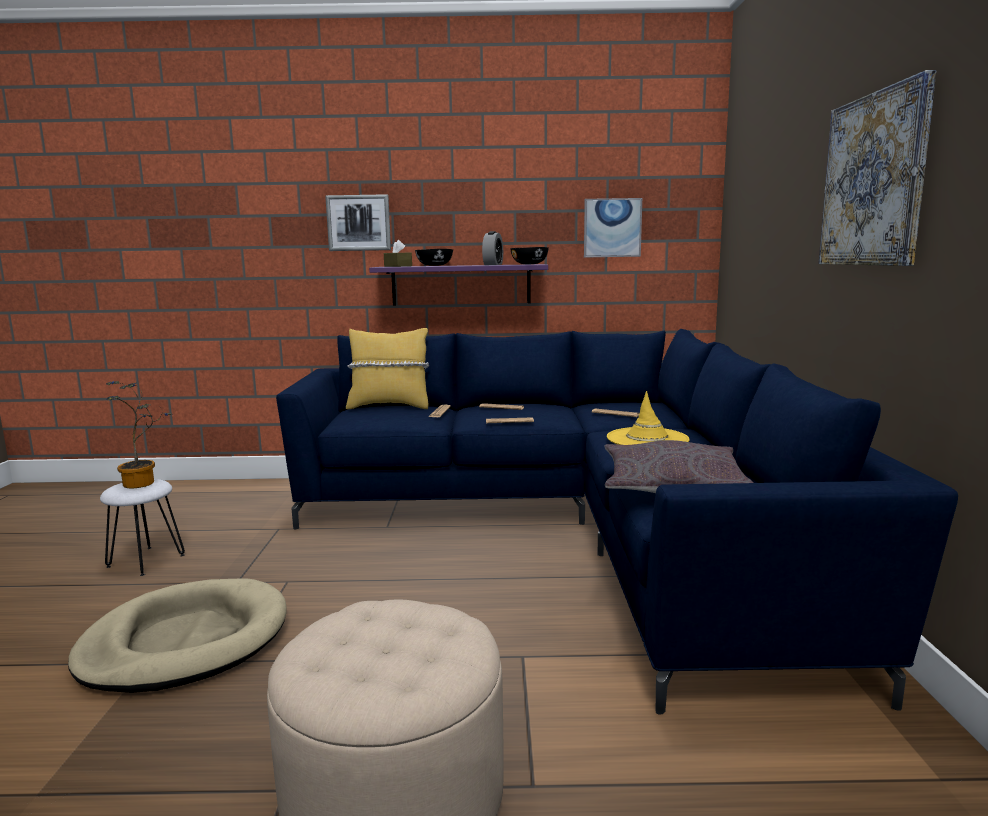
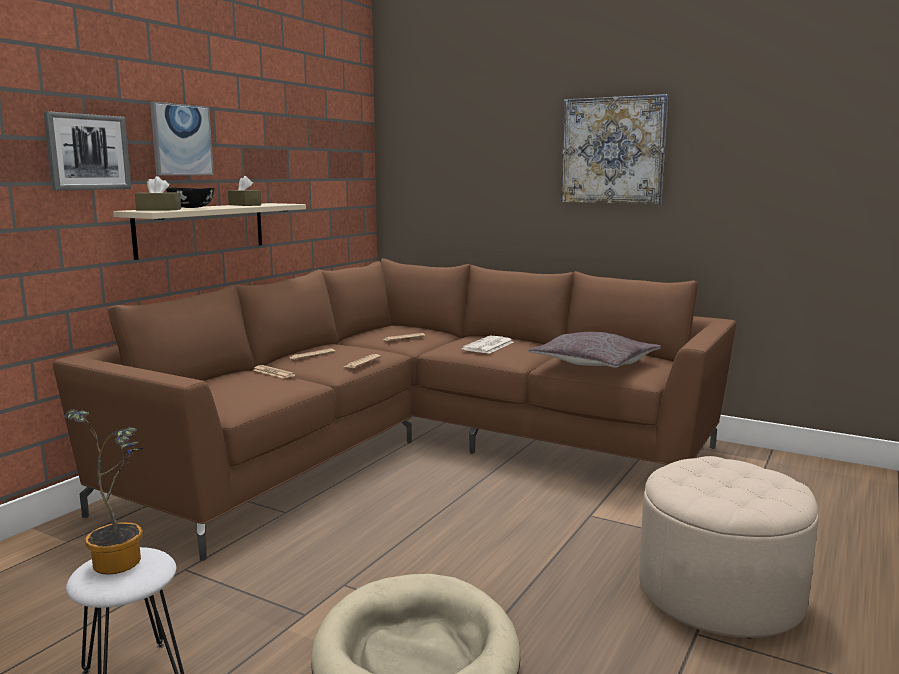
camera: 60 degrees left, 0 degrees up
blue sofa [276,329,958,715] -> brown sofa [53,258,736,561]
yellow pillow [346,328,429,409] -> none
purple shelf [369,264,548,305] -> beige shelf [113,203,306,260]
alarm clock [482,231,503,265] -> brown tissue box [228,176,261,206]
black bowl [510,247,549,264] -> none
picture [584,198,642,258] -> picture moved to [150,101,214,175]
yellow hat [607,391,690,445] -> newspaper [461,336,514,354]

